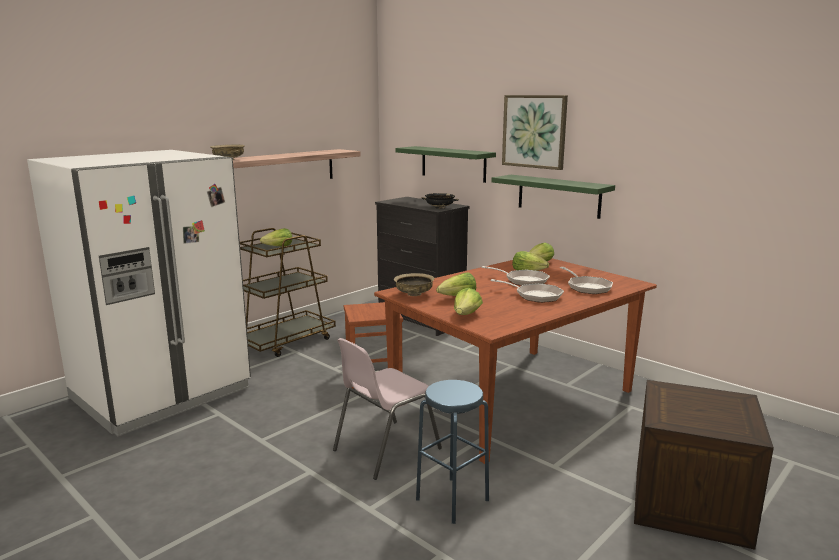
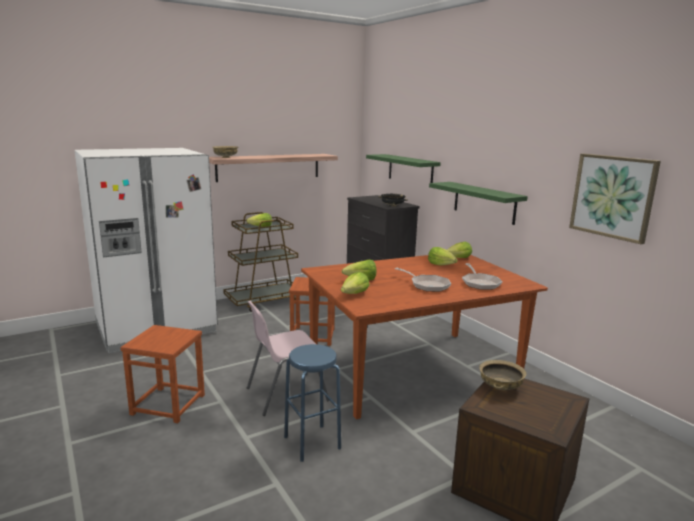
camera: 15 degrees right, 0 degrees up
beige bowl [394,273,434,296] -> beige bowl moved to [479,360,526,390]
frying pan [482,266,550,286] -> none
picture [502,95,568,170] -> picture moved to [569,154,661,244]
none -> brown stool [120,325,205,423]

